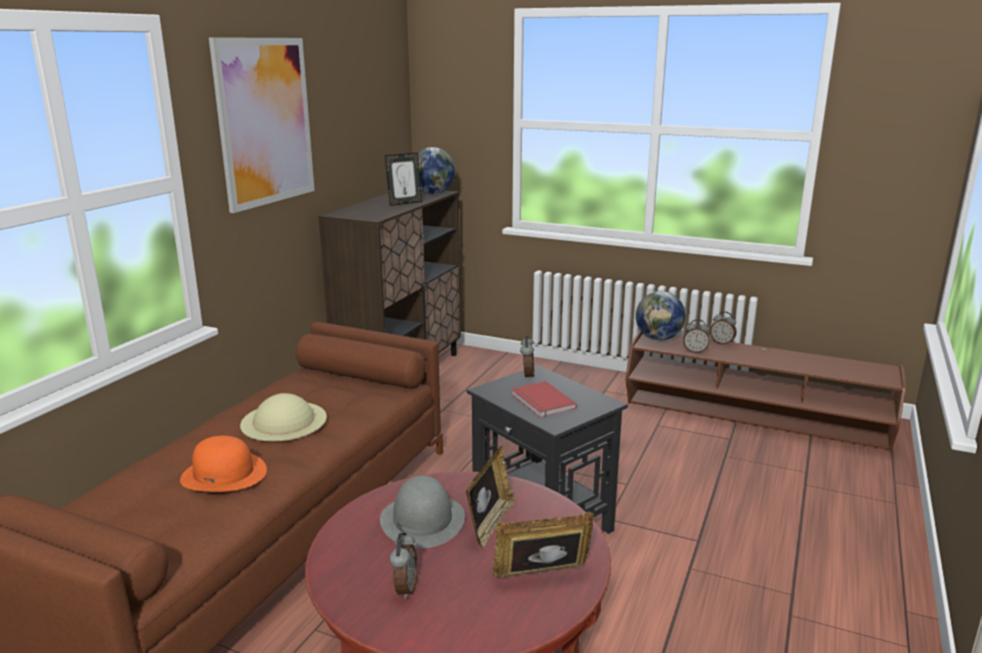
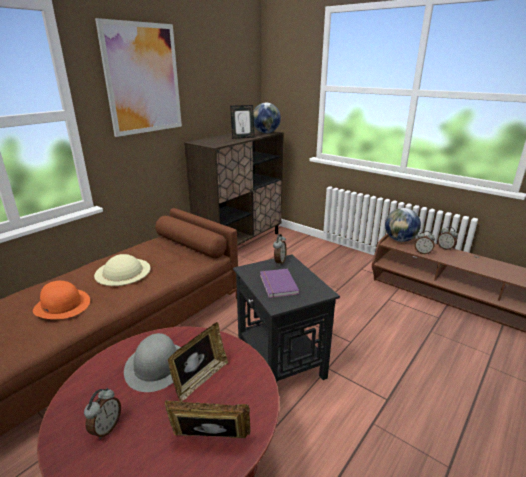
camera: 15 degrees right, 5 degrees up
red book [511,381,577,418] -> purple book [260,269,300,298]

